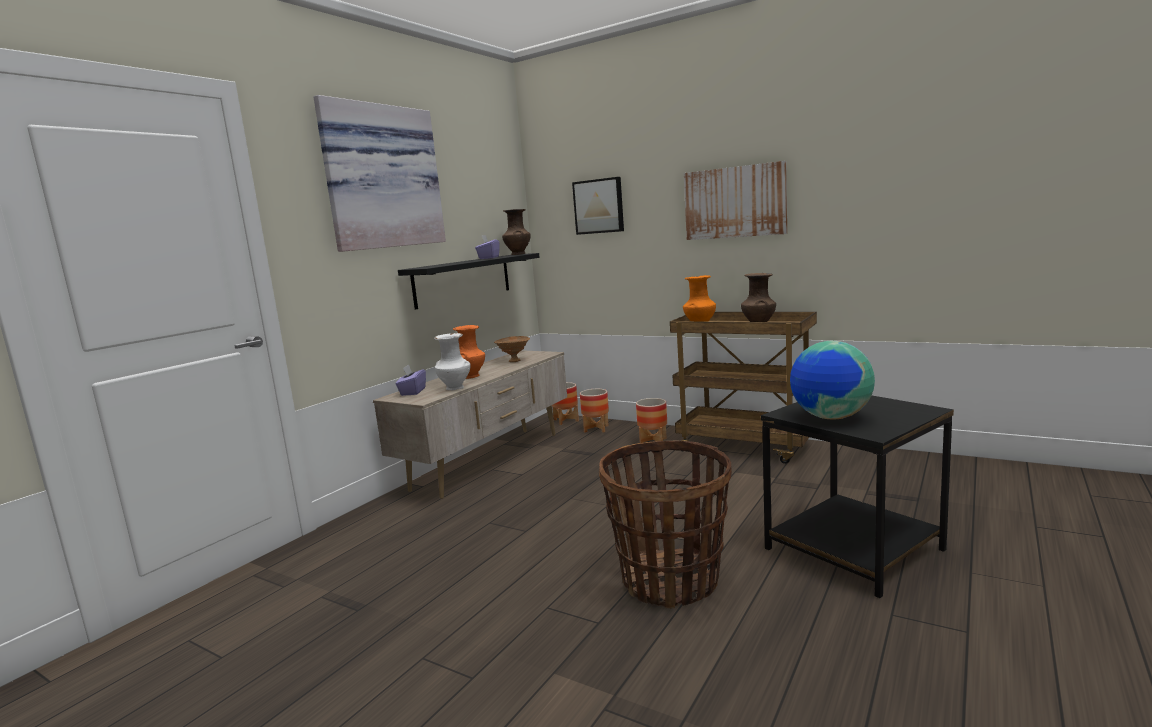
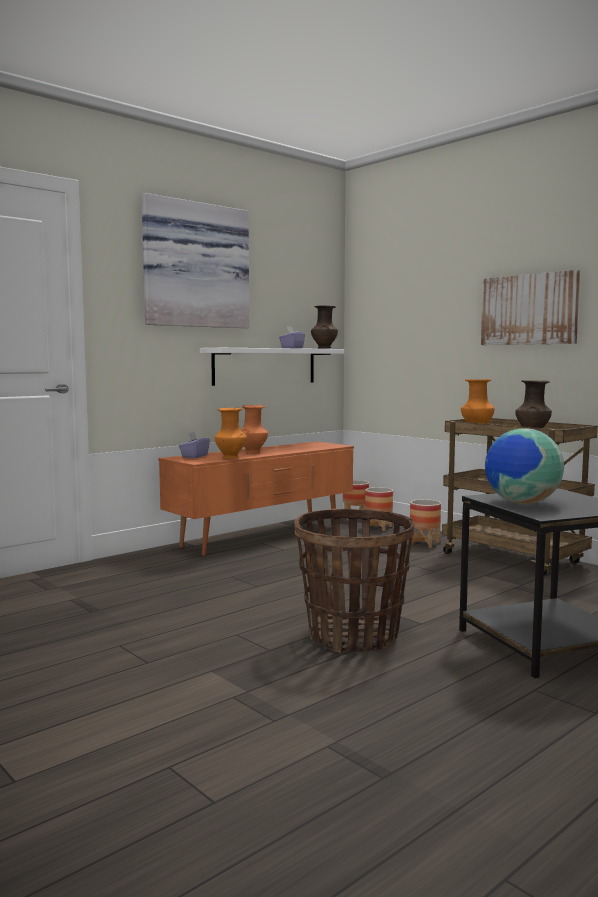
camera: 15 degrees right, 5 degrees down
beige tv stand [373,350,567,499] -> orange tv stand [158,441,354,556]
black shelf [398,253,539,310] -> white shelf [200,348,344,386]
white vase [434,333,471,390] -> orange vase [215,408,247,459]
brown bowl [494,336,530,362] -> none
picture [572,177,624,235] -> none

